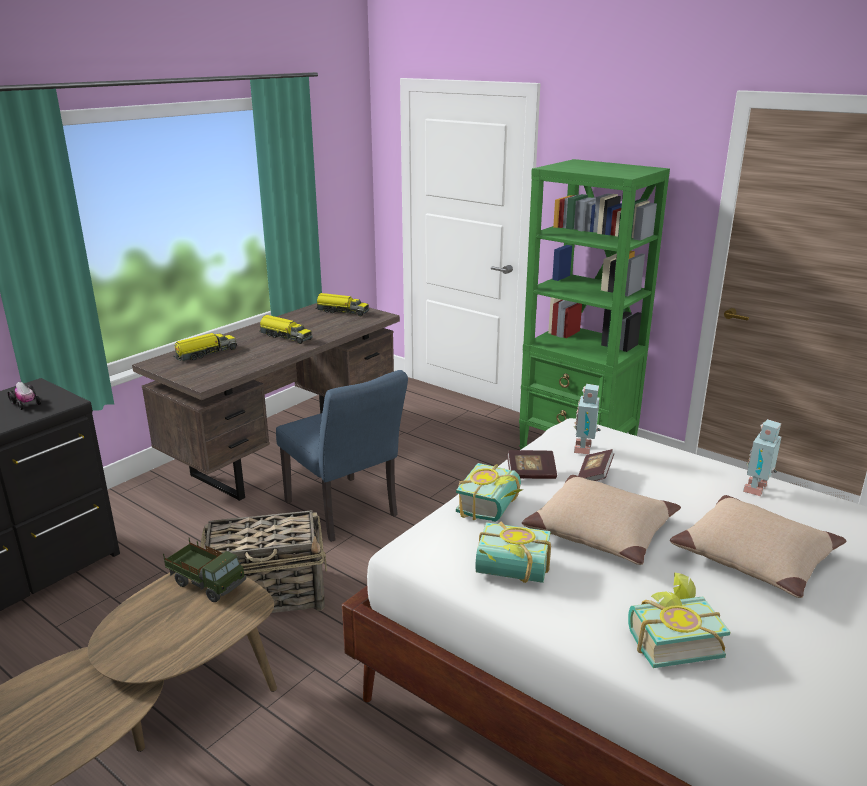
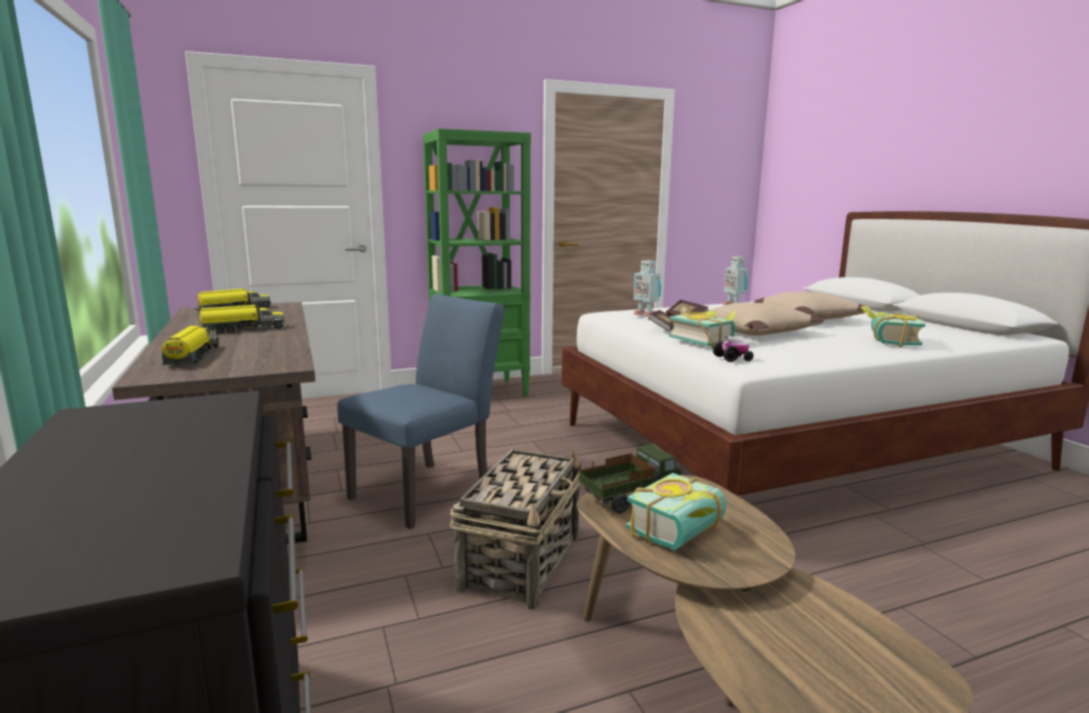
camera: 60 degrees left, 10 degrees down
toy car [8,382,41,410] -> toy car moved to [713,336,754,362]
blue chair [276,370,408,542] -> blue chair turned 45 degrees counterclockwise [337,294,504,529]
book [476,522,551,583] -> book moved to [626,473,726,550]

